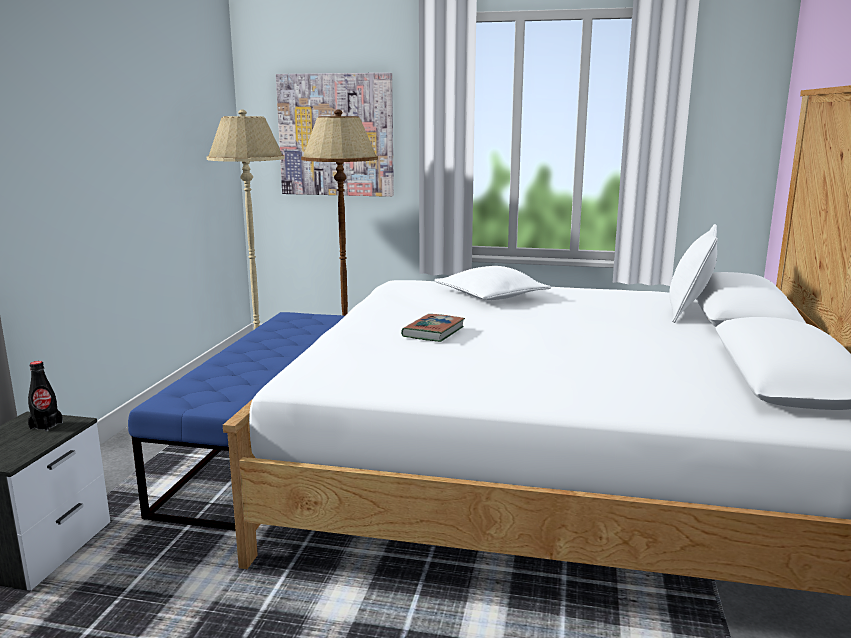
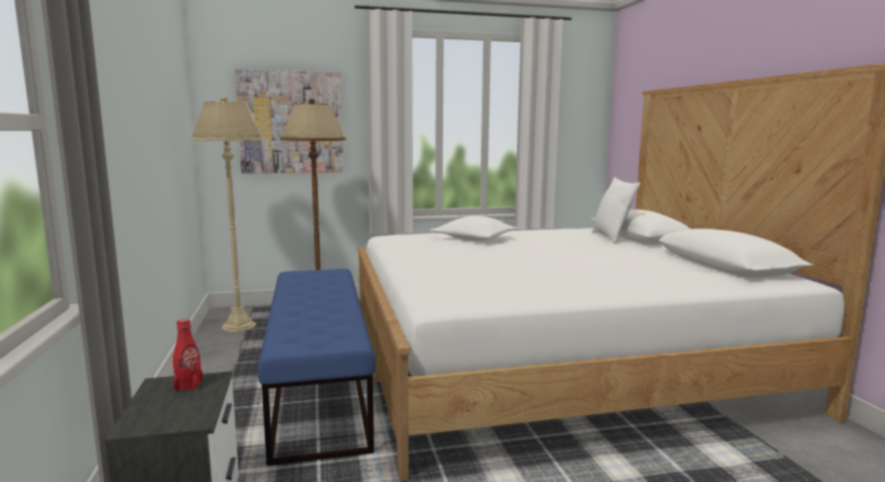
camera: 25 degrees left, 5 degrees down
black bottle [28,361,63,432] -> red bottle [173,319,203,391]
book [401,314,465,342] -> none

